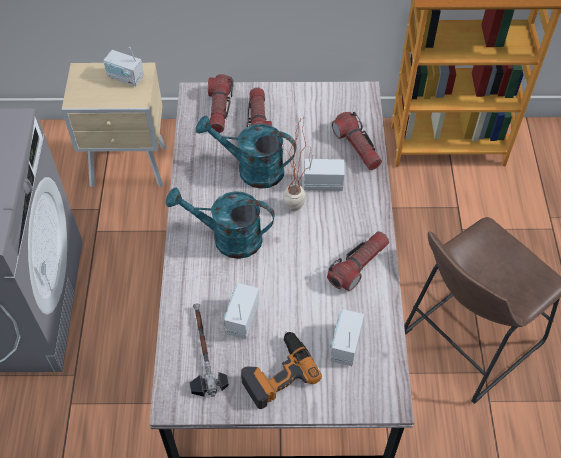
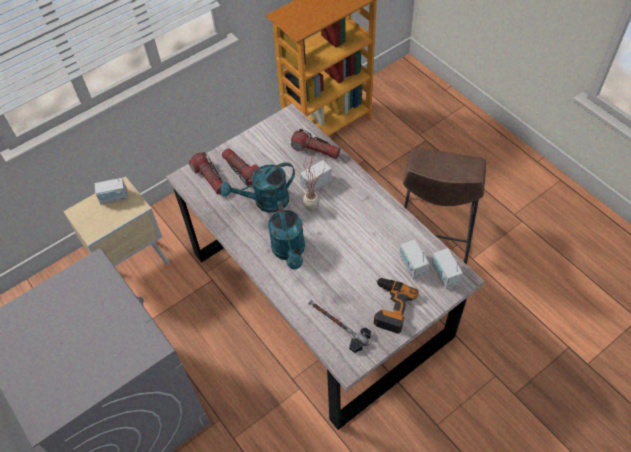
camera: 35 degrees left, 0 degrees up
turquoise watering can [166,187,275,259] -> turquoise watering can turned 75 degrees counterclockwise [268,201,305,269]
radio [224,283,259,339] -> radio moved to [432,248,463,289]
flashlight [327,231,389,291] -> none

